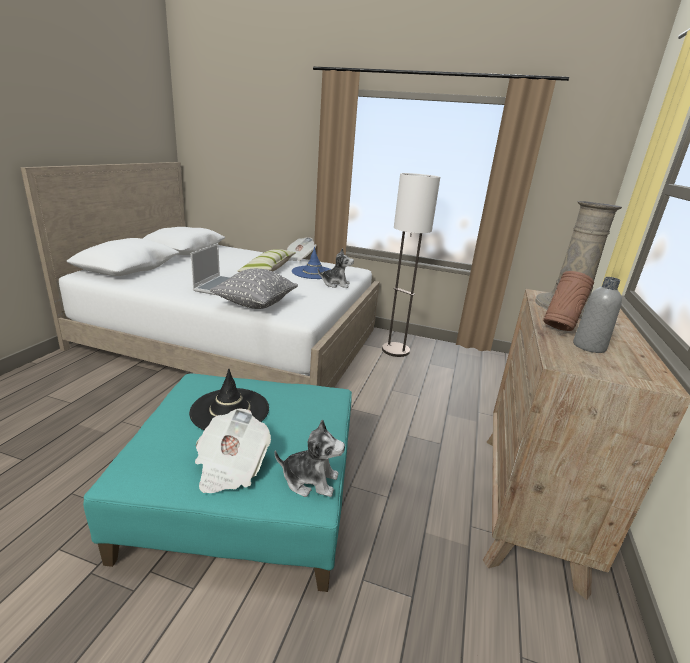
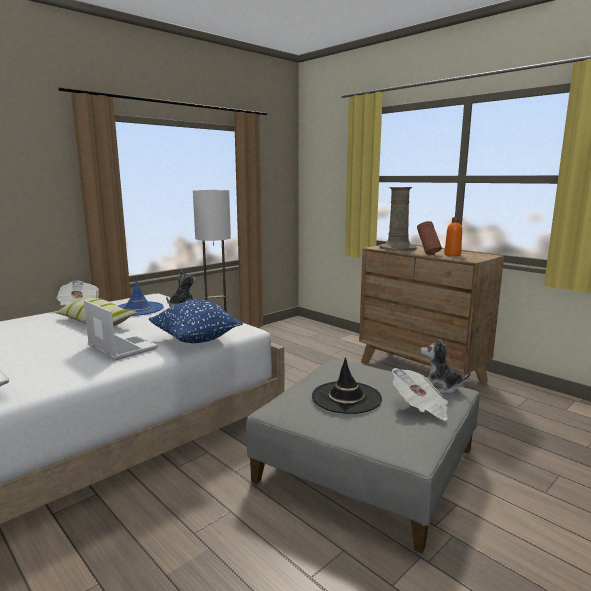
camera: 60 degrees left, 10 degrees down
turquoise ottoman [83,374,352,592] -> grey ottoman [246,359,479,553]
grey pillow [210,269,298,309] -> blue pillow [149,300,243,343]
plush toy [275,419,345,497] -> plush toy turned 105 degrees counterclockwise [421,339,471,394]
grey bottle [573,277,622,353] -> orange bottle [444,217,462,256]

